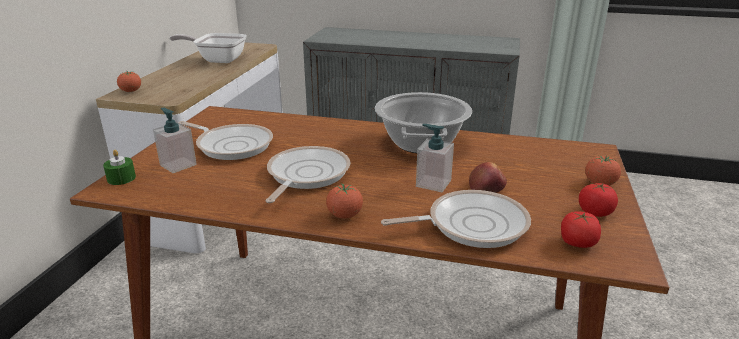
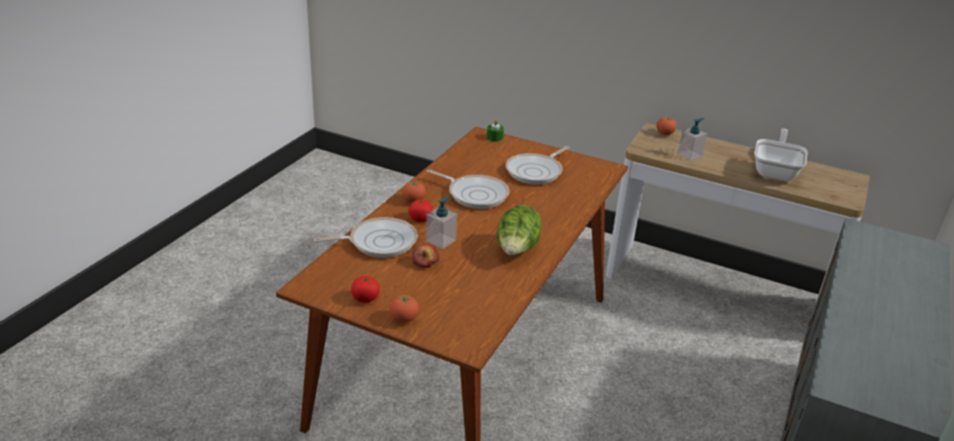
camera: 100 degrees right, 5 degrees up
soap dispenser [153,108,197,173] -> soap dispenser moved to [678,118,708,161]
cooking pot [375,92,472,153] -> lettuce [497,205,542,255]
frying pan [381,190,531,248] -> frying pan turned 105 degrees counterclockwise [314,217,418,258]
tomato [561,211,601,248] -> tomato moved to [408,199,433,222]

